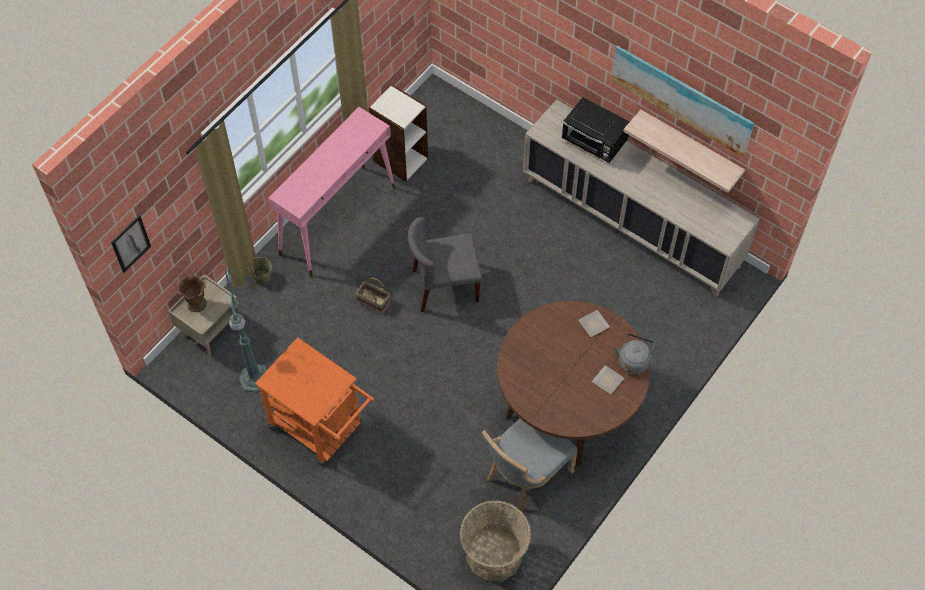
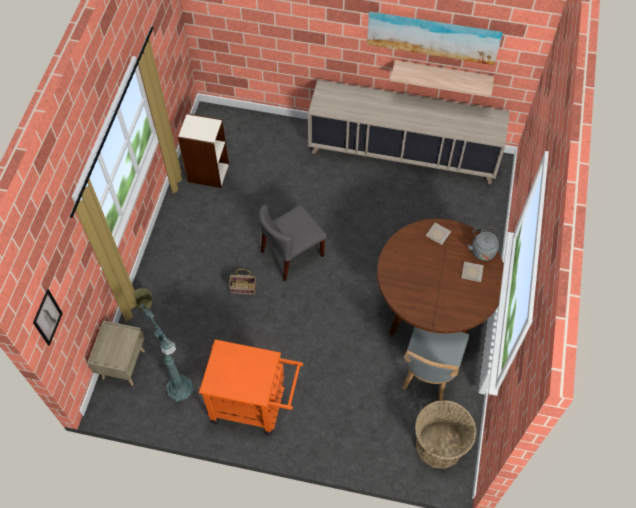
camera: 25 degrees left, 0 degrees up
brown vase [178,275,207,312] -> none
pink console table [268,107,395,277] -> none
black microwave [562,97,630,163] -> none

